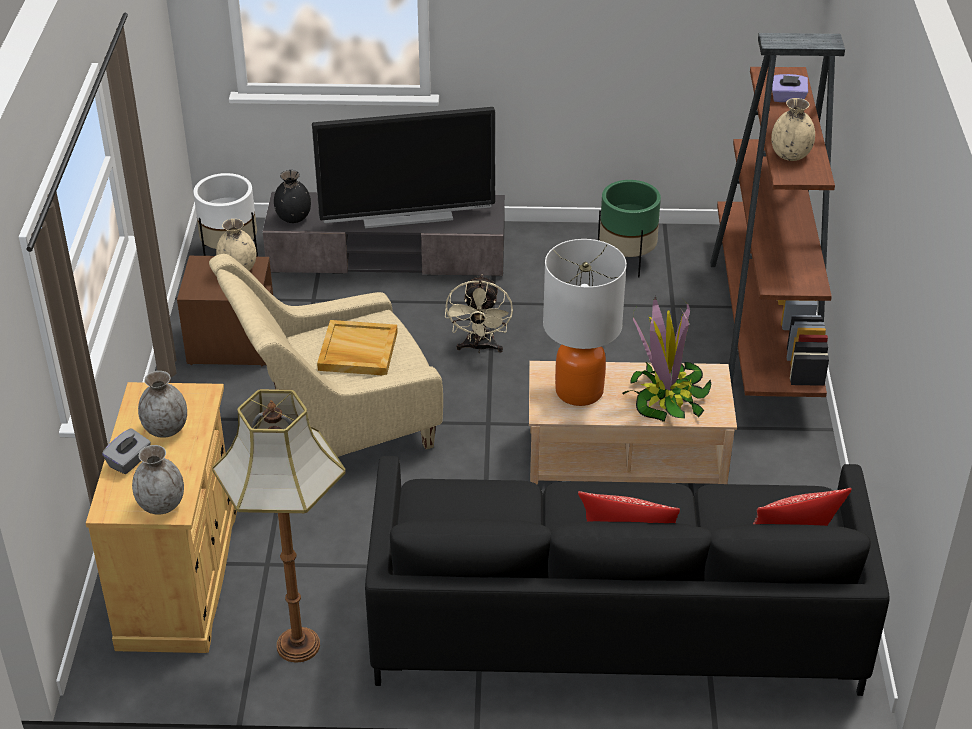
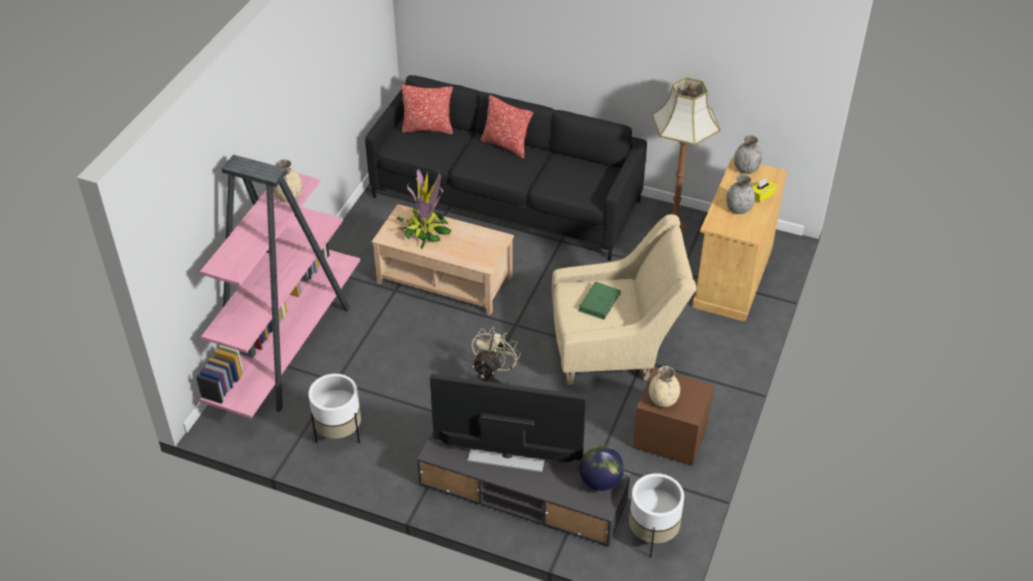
camera: 160 degrees left, 5 degrees up
grey tissue box [102,428,151,474] -> yellow tissue box [752,178,777,203]
black vase [274,170,311,223] -> globe [579,446,624,491]
beige tray [317,320,398,375] -> green book [578,282,621,320]
table lamp [543,239,627,406] -> none
green planter [598,180,661,277] -> white planter [308,374,361,443]
brown bookcase [710,33,845,397] -> pink bookcase [196,155,360,418]
purple tissue box [772,74,808,102] -> none

